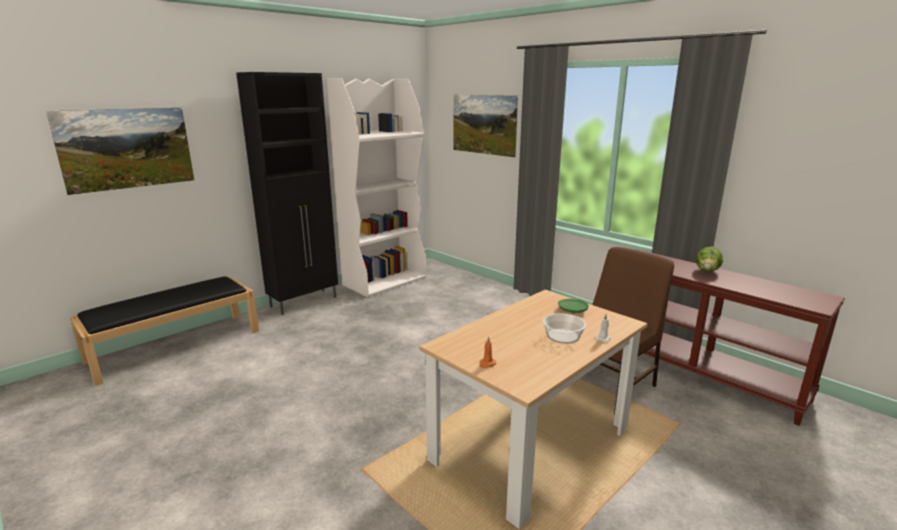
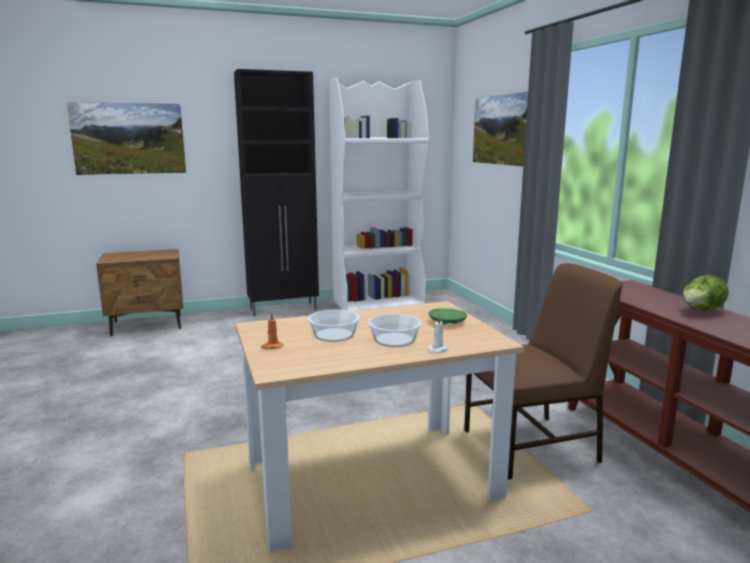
camera: 25 degrees right, 5 degrees down
black bench [70,277,259,386] -> brown nightstand [96,249,183,336]
none -> bowl [308,310,360,342]

